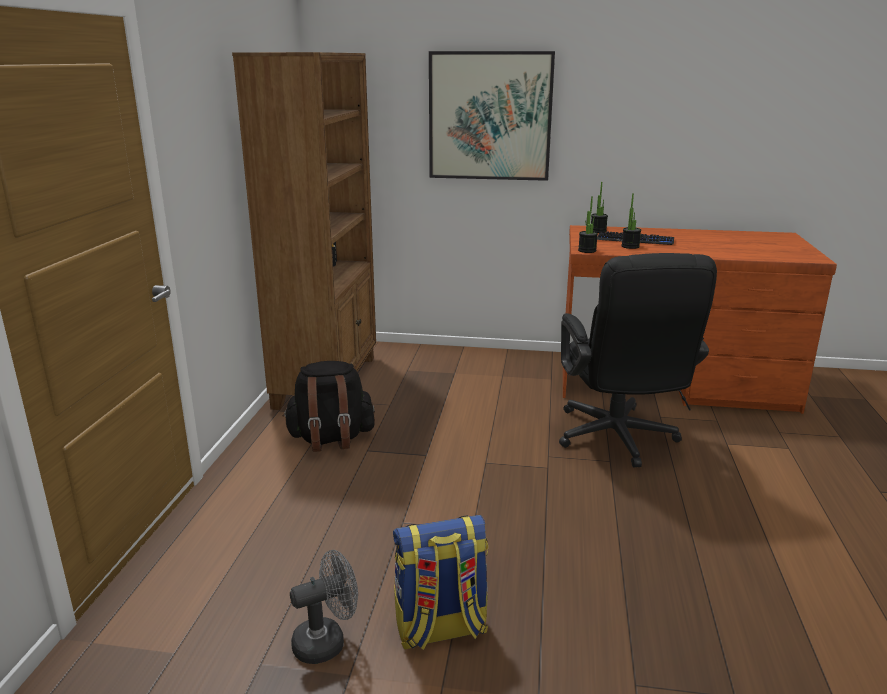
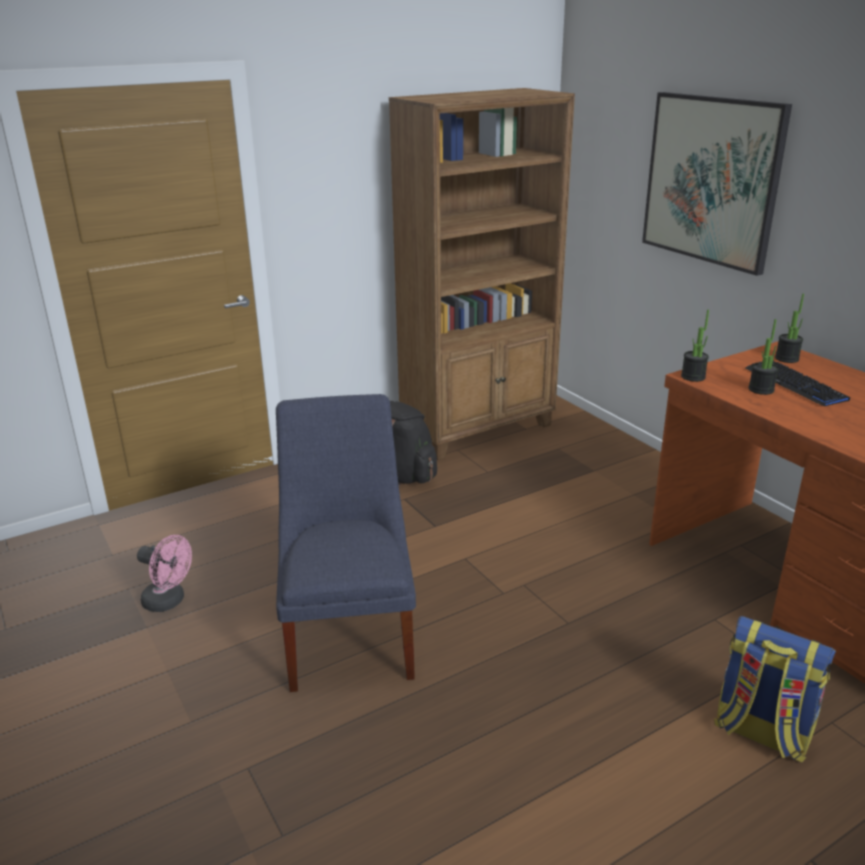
camera: 50 degrees right, 5 degrees up
grey fan [290,550,358,664] -> pink fan [137,535,192,612]
backpack [393,515,488,650] -> backpack moved to [714,616,836,762]
black office chair [559,253,717,467] -> none
none -> blue chair [276,394,416,692]

